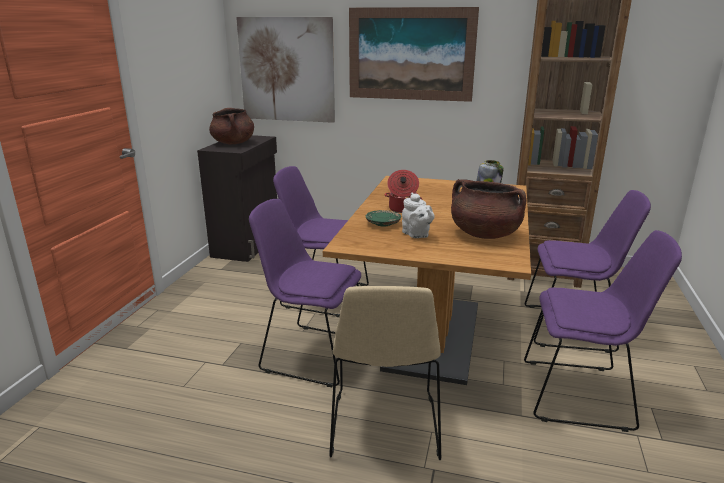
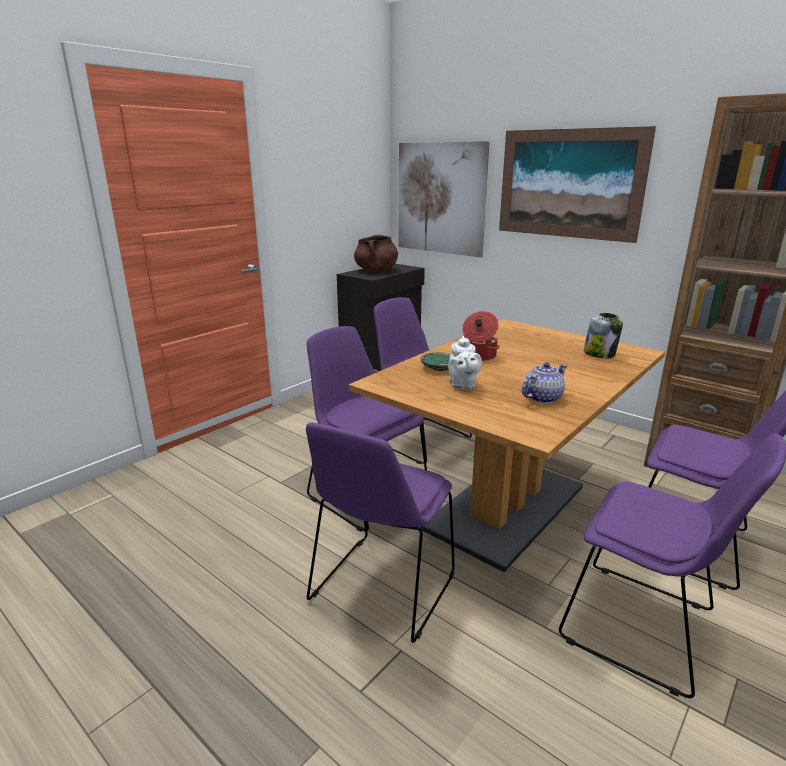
camera: 25 degrees right, 0 degrees up
beige chair [330,286,441,460] -> purple chair [306,422,455,643]
brown cooking pot [451,179,527,239] -> teapot [522,362,567,403]

